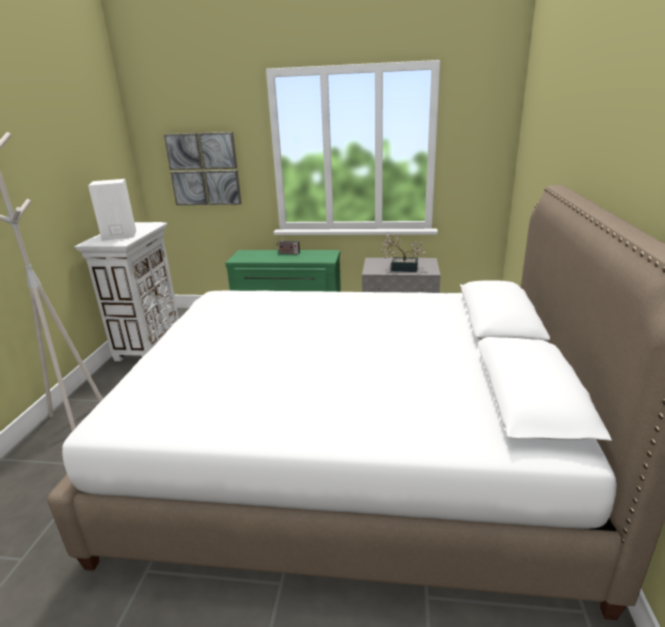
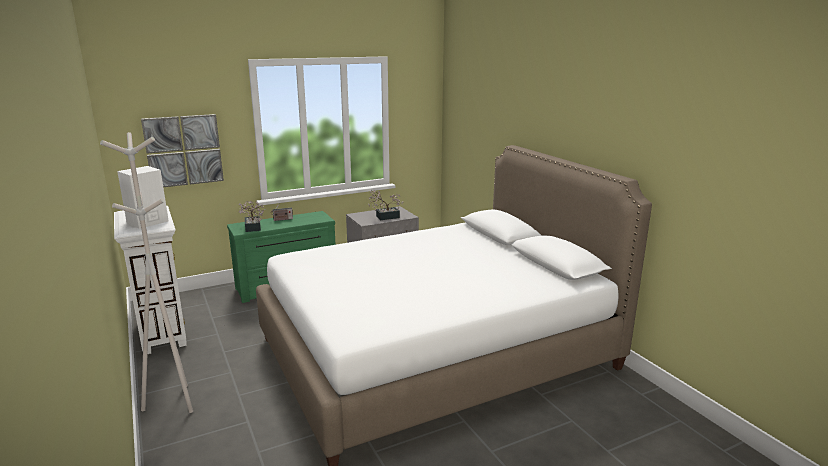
camera: 35 degrees left, 5 degrees down
none -> potted plant [239,201,266,232]

